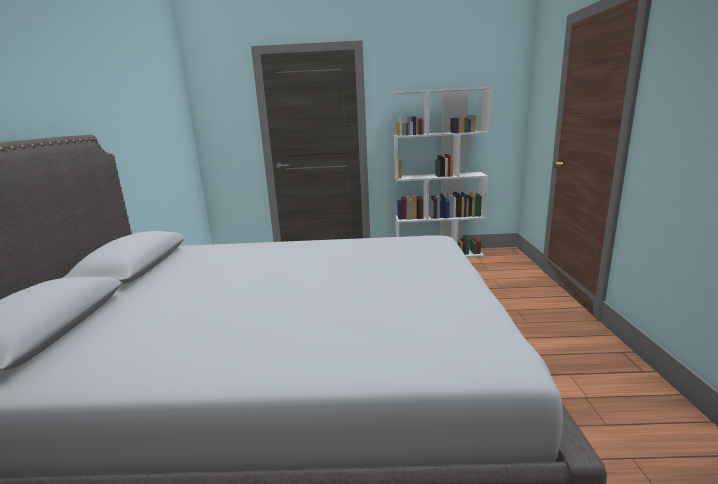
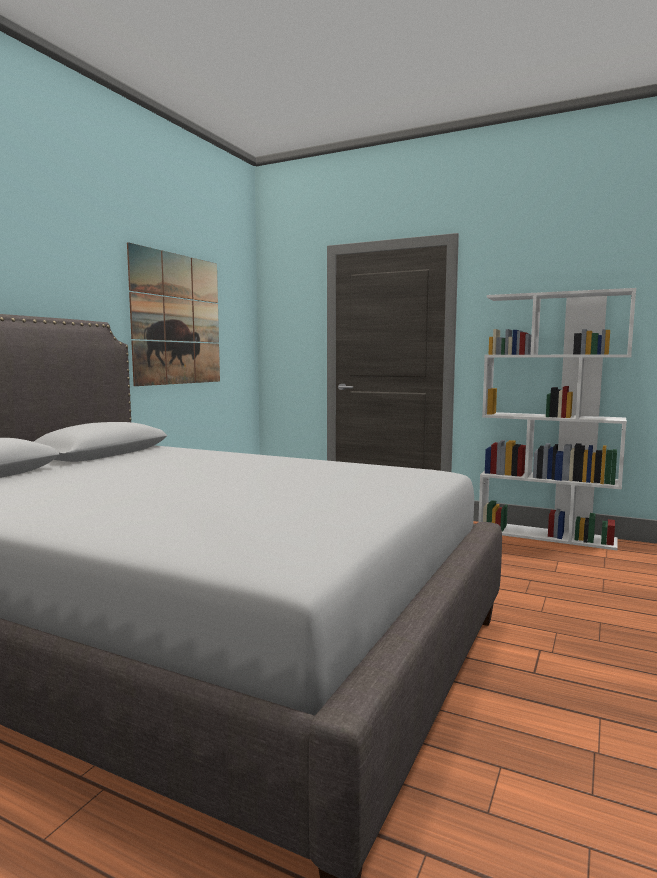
camera: 25 degrees right, 10 degrees down
none -> picture [127,242,220,386]

